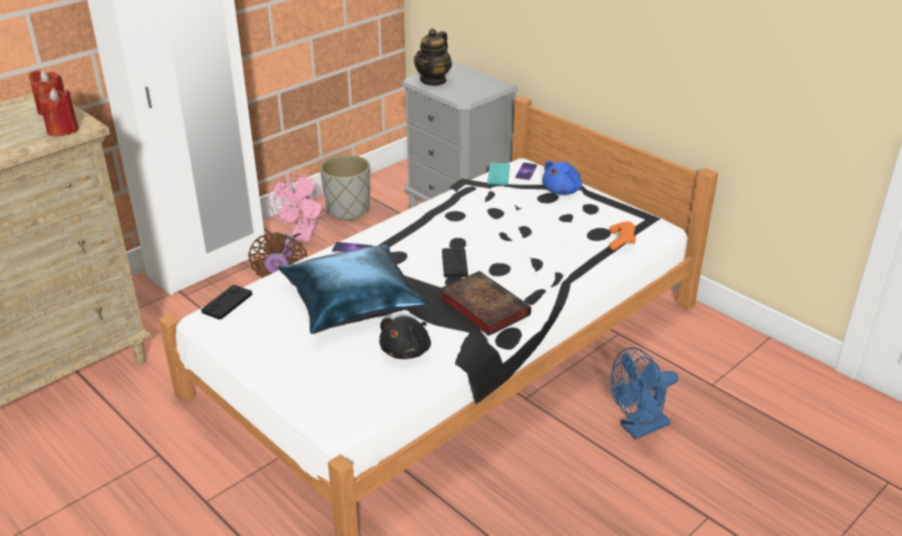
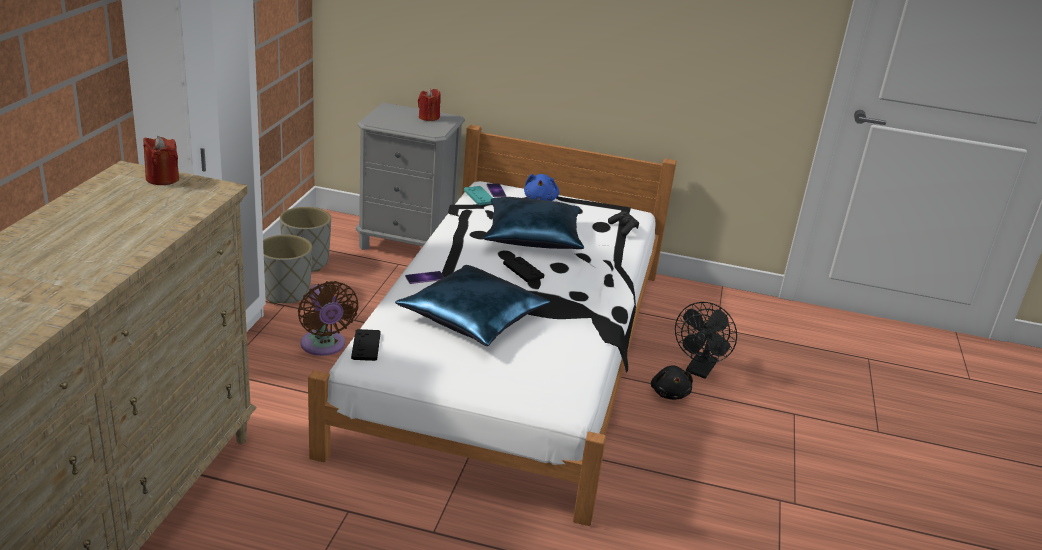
camera: 35 degrees left, 5 degrees down
red candle [39,88,79,136] -> red candle moved to [418,88,441,121]
pink fan [268,172,326,242] -> grey planter [263,235,312,304]
black plush toy [379,316,431,359] -> black plush toy moved to [651,365,693,400]
teapot [414,28,452,86] -> none
book [439,271,531,336] -> none
orange game controller [609,221,636,250] -> black game controller [608,211,639,236]
blue fan [610,347,678,439] -> black fan [675,302,737,379]
none -> blue pillow [483,197,584,249]

